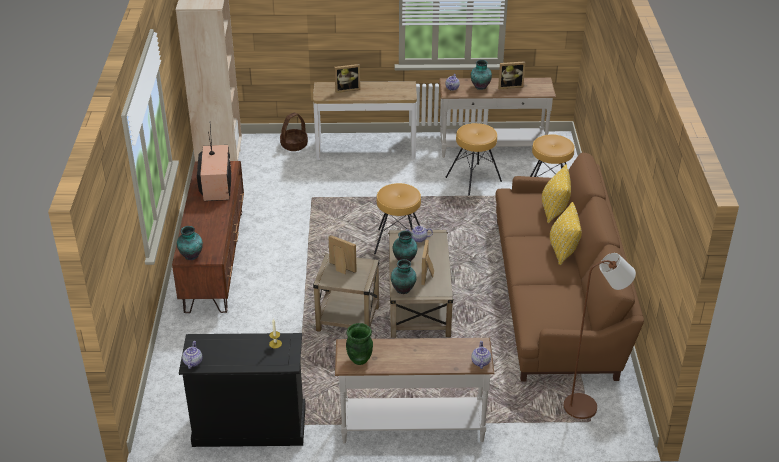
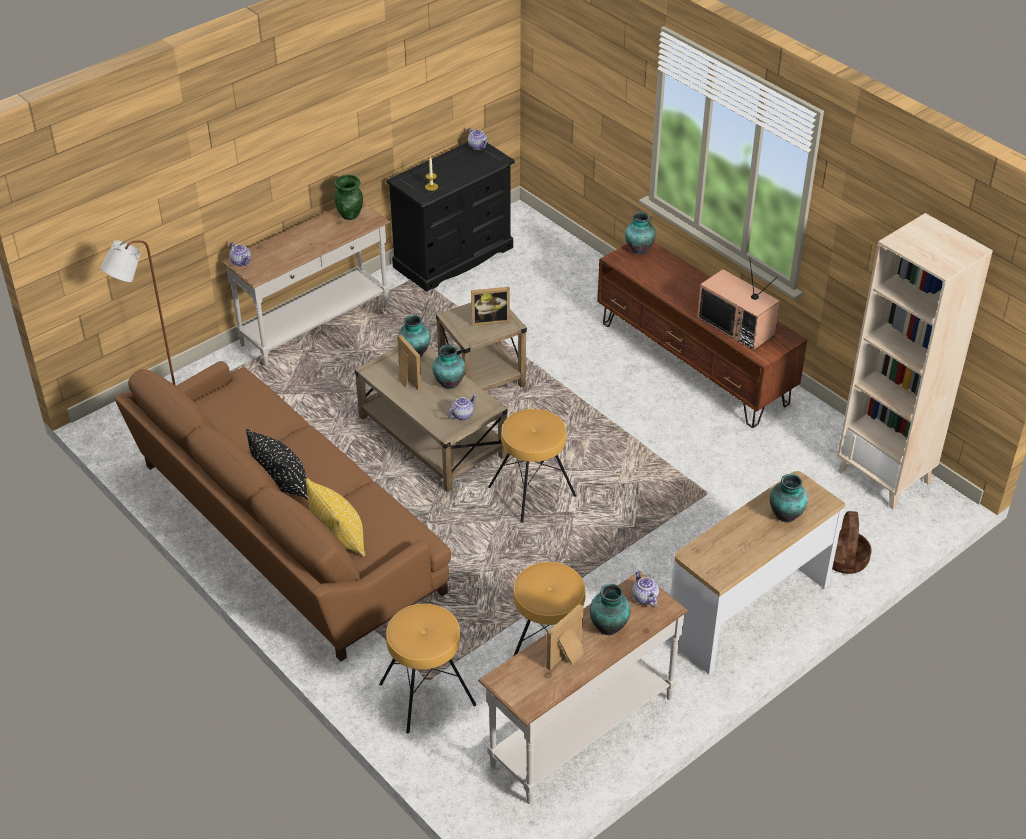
camera: 140 degrees right, 5 degrees up
picture frame [335,64,360,93] -> vase [770,474,808,523]
yellow pillow [550,202,582,265] -> black pillow [246,429,308,500]

